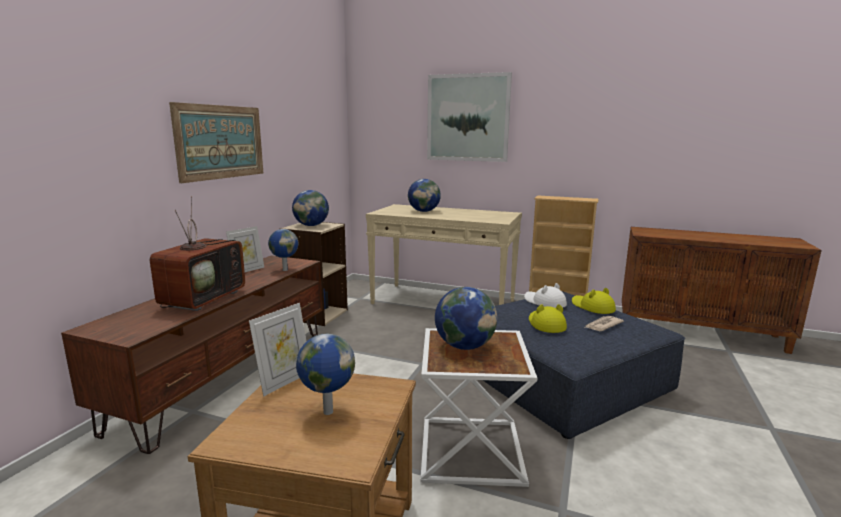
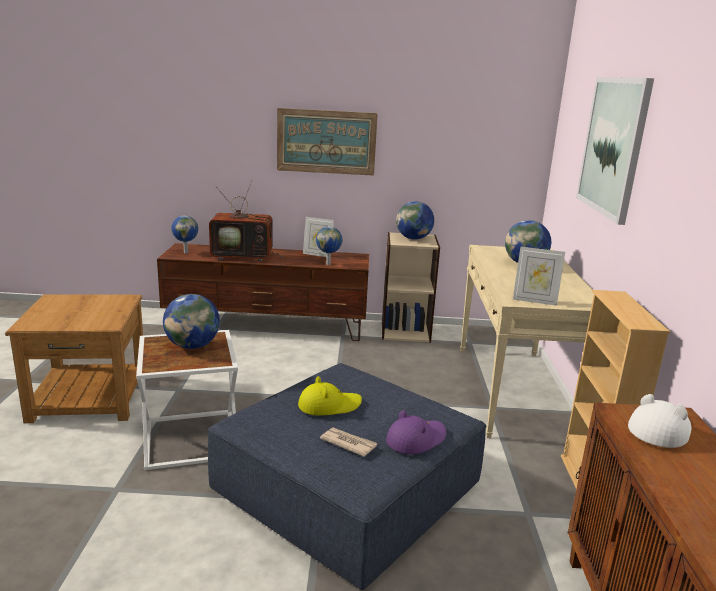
camera: 70 degrees right, 5 degrees up
picture frame [249,303,306,396] -> picture frame moved to [513,246,565,306]
globe [296,334,355,415] -> globe moved to [171,216,198,253]
white hat [524,283,567,308] -> white hat moved to [628,394,691,448]
yellow hat [572,288,616,314] -> purple hat [386,410,446,454]

